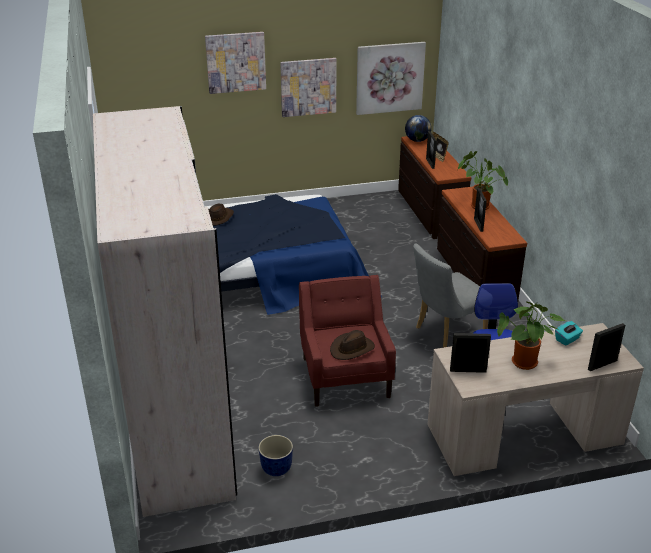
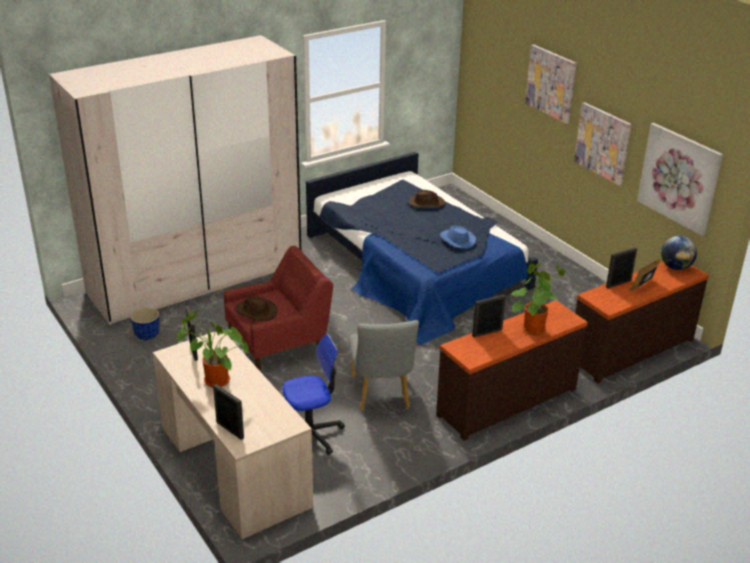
camera: 70 degrees right, 0 degrees up
grey chair [413,243,488,348] -> grey chair turned 135 degrees counterclockwise [349,320,419,411]
turquoise tissue box [555,321,583,346] -> none
none -> blue hat [440,226,476,249]

